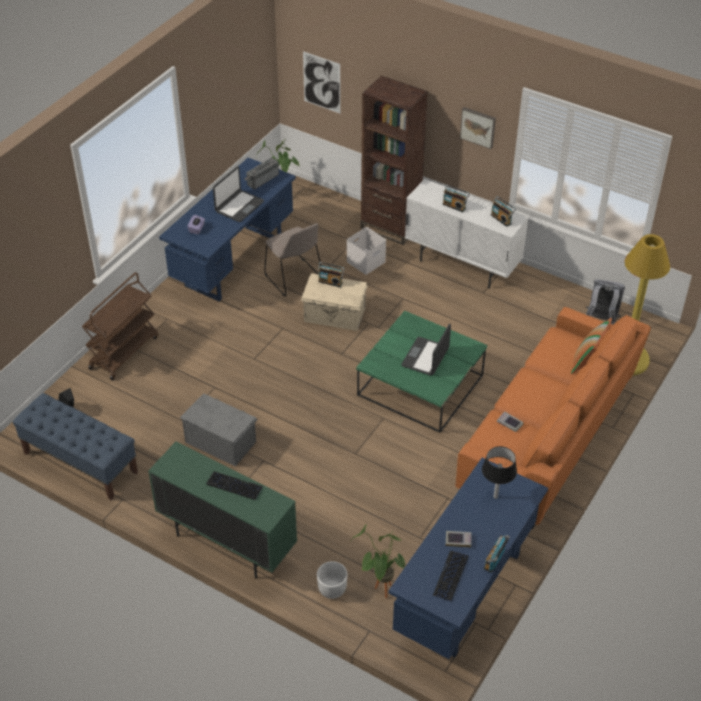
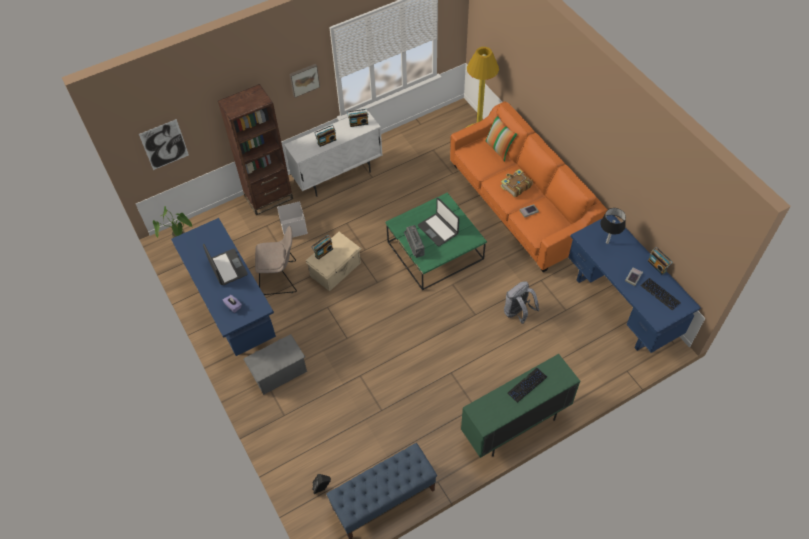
camera: 60 degrees left, 10 degrees up
brown cart [82,272,158,380] -> none
grey storage box [180,393,258,466] -> grey storage box moved to [244,335,307,395]
radio [244,157,279,189] -> radio moved to [404,225,425,258]
white planter [317,561,347,599] -> none
potted plant [350,524,405,598] -> none
grey backpack [586,279,625,325] -> grey backpack moved to [504,281,539,324]
none -> book [500,169,533,197]

